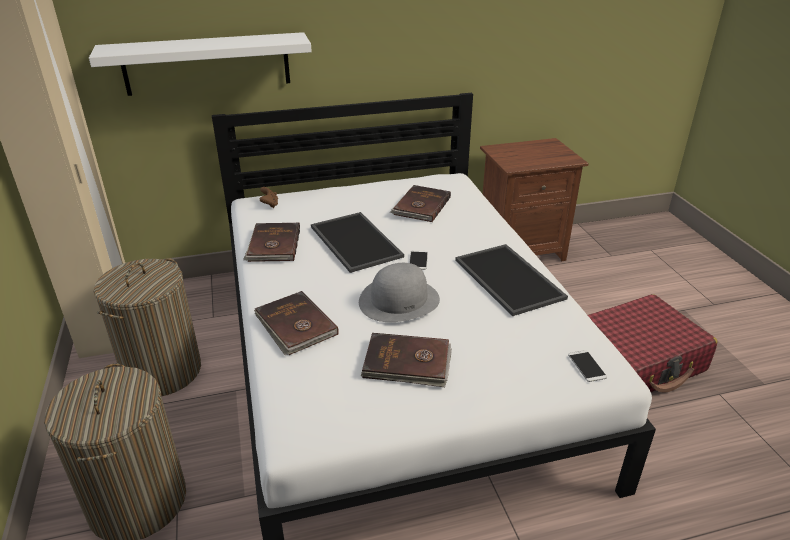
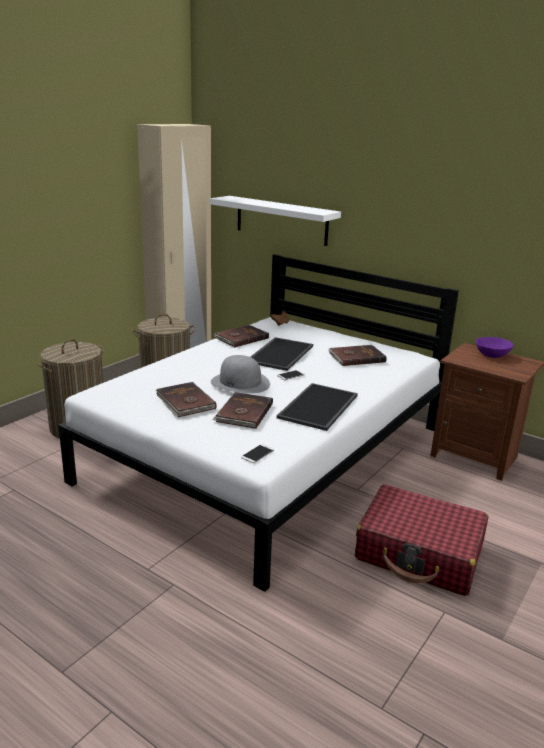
camera: 50 degrees right, 10 degrees down
brown book [254,291,339,355] -> brown book moved to [212,392,273,429]
none -> purple bowl [476,337,513,358]

